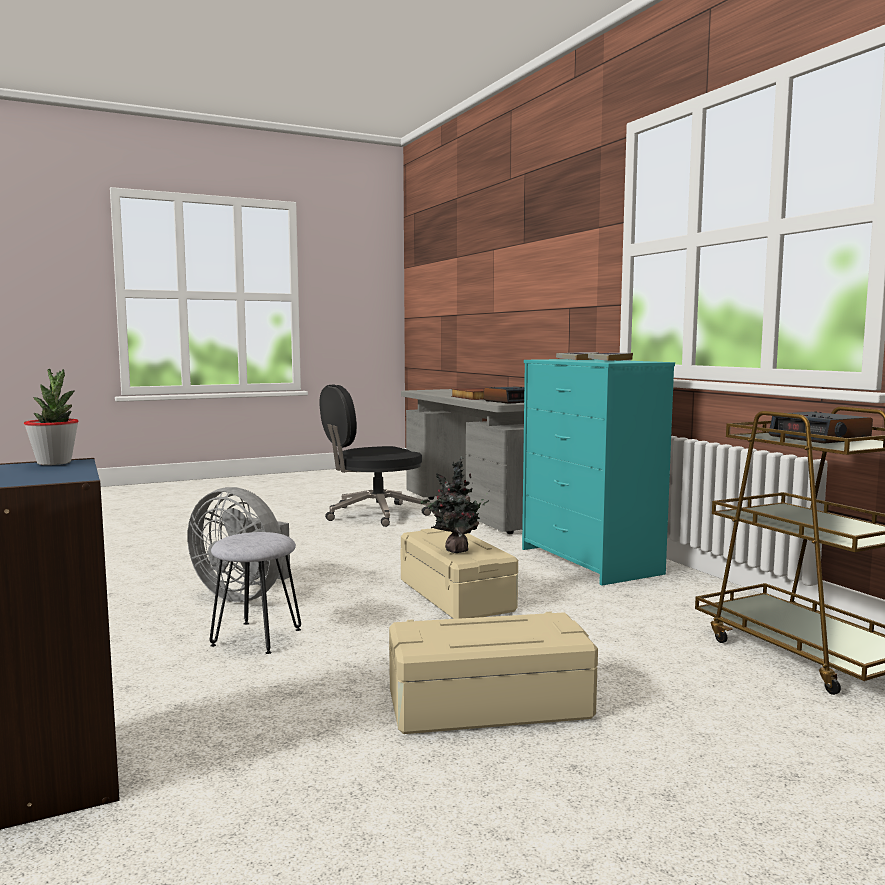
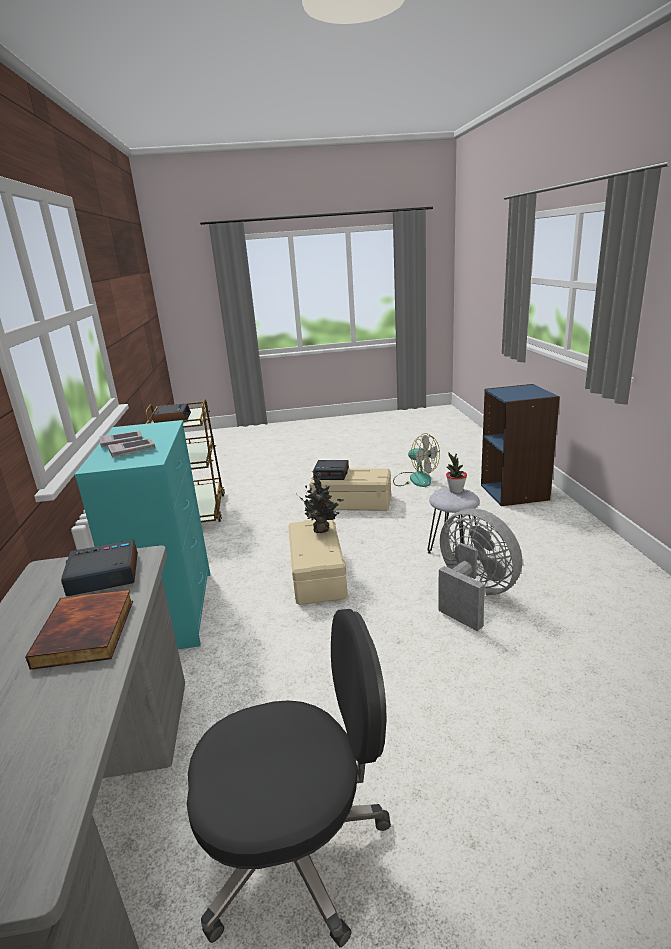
camera: 160 degrees left, 15 degrees up
potted plant [24,369,78,465] -> potted plant moved to [446,453,467,493]
none -> alarm clock [313,460,349,480]
none -> fan [393,434,440,487]

